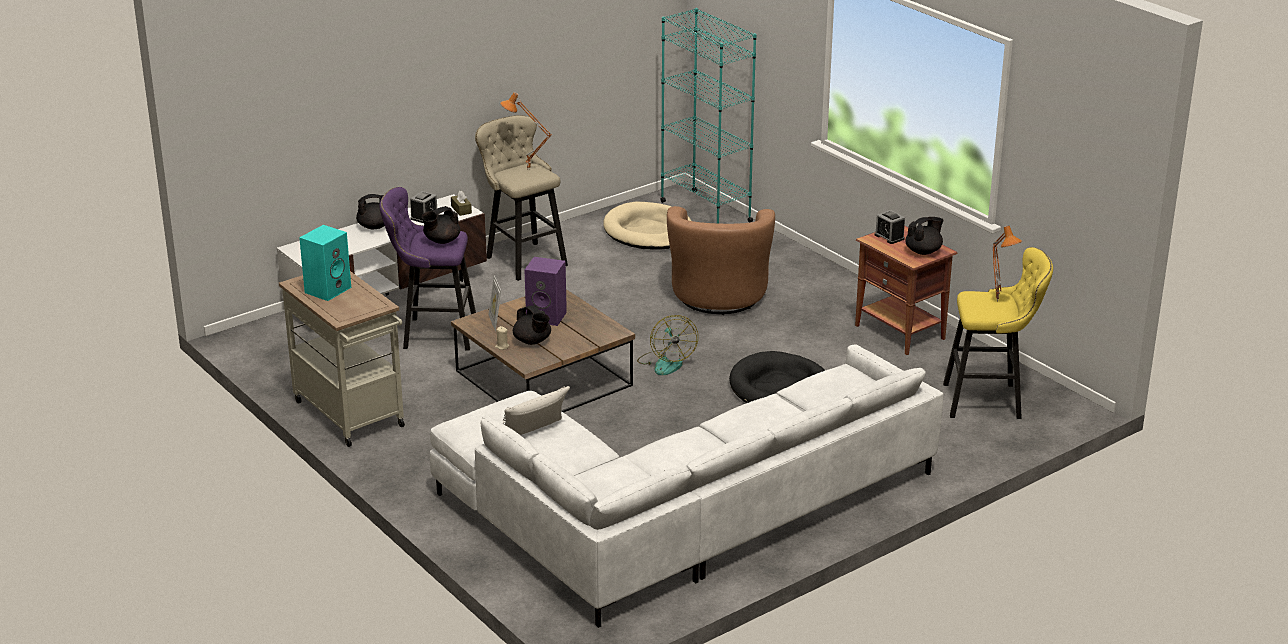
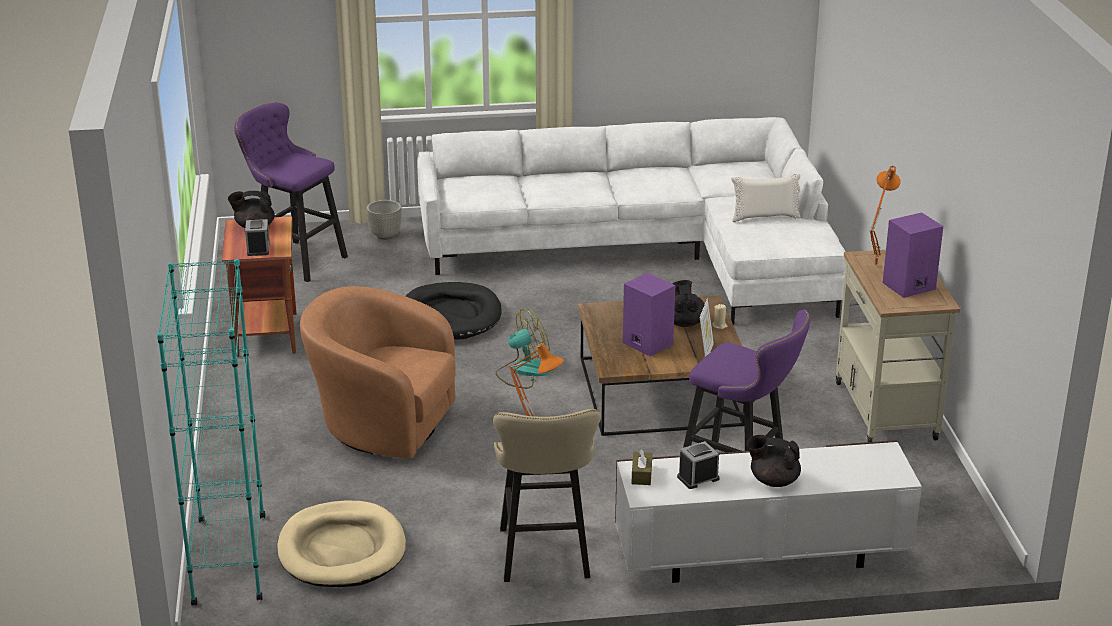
camera: 150 degrees left, 0 degrees up
turquoise speaker [299,225,351,301] -> purple speaker [883,212,943,298]
black teapot [422,206,460,244] -> none
fan [637,315,698,375] -> fan turned 45 degrees clockwise [495,308,553,389]
brown armchair [667,206,775,315] -> brown armchair turned 105 degrees counterclockwise [300,286,456,459]
yellow stool [943,247,1053,419] -> purple stool [235,103,348,282]
orange table lamp [993,225,1022,301] -> orange table lamp moved to [869,166,901,266]
none -> grey planter [367,200,402,240]

